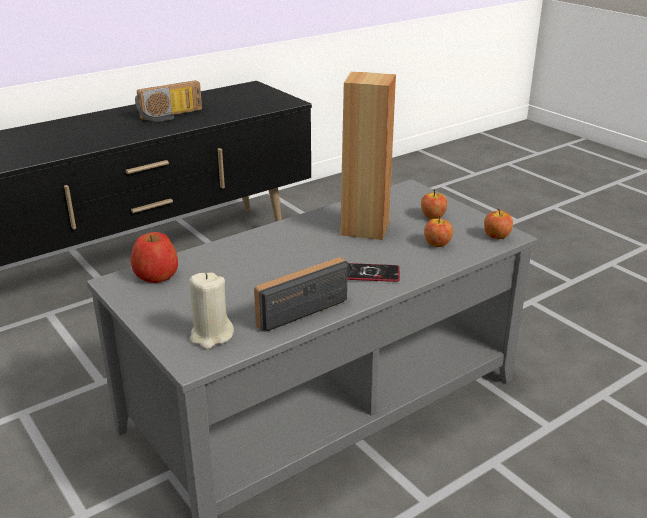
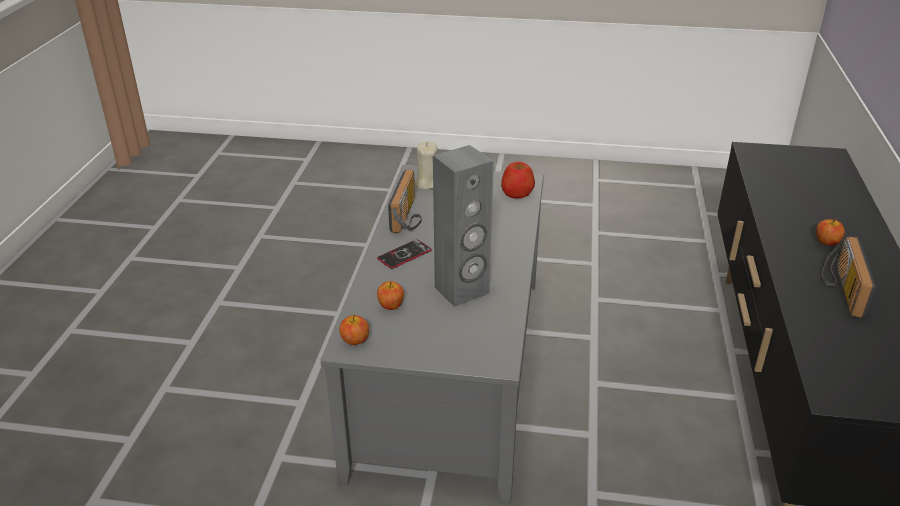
camera: 135 degrees right, 5 degrees up
brown speaker [340,71,396,240] -> grey speaker [433,145,494,307]
apple [421,189,447,219] -> apple moved to [816,219,845,246]

